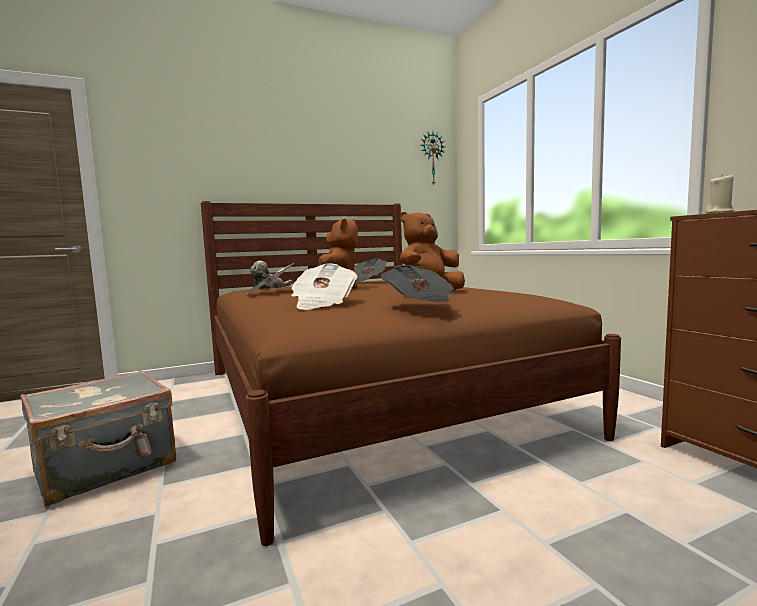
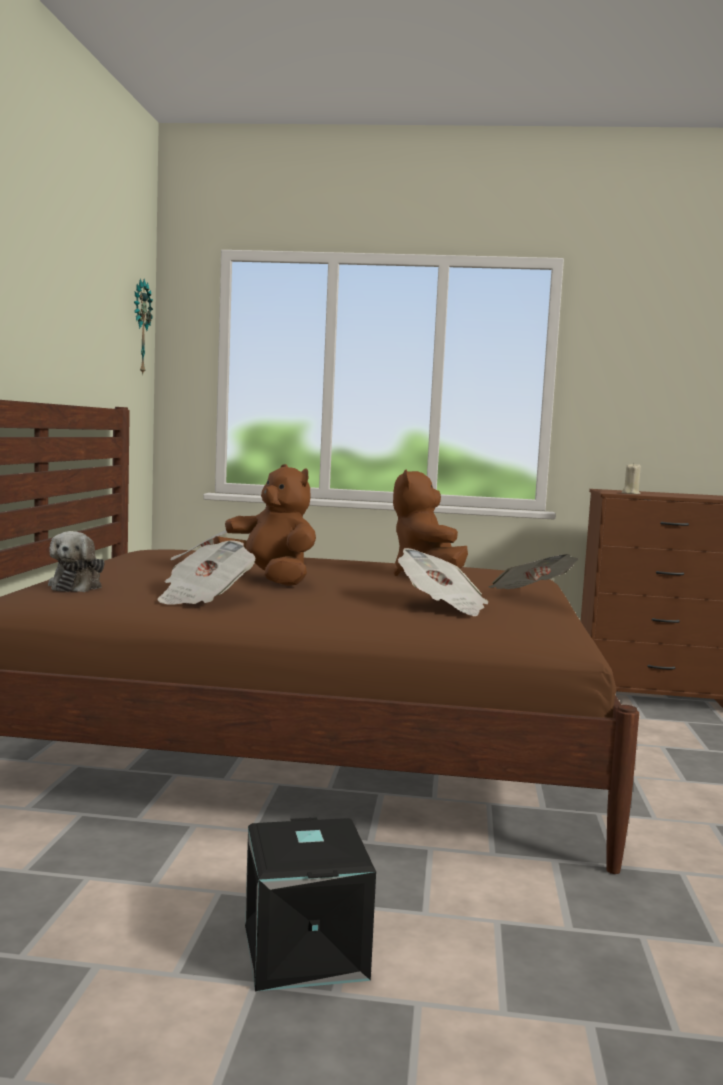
camera: 60 degrees left, 0 degrees up
grey suitcase [20,370,176,506] -> black storage box [245,818,376,991]

